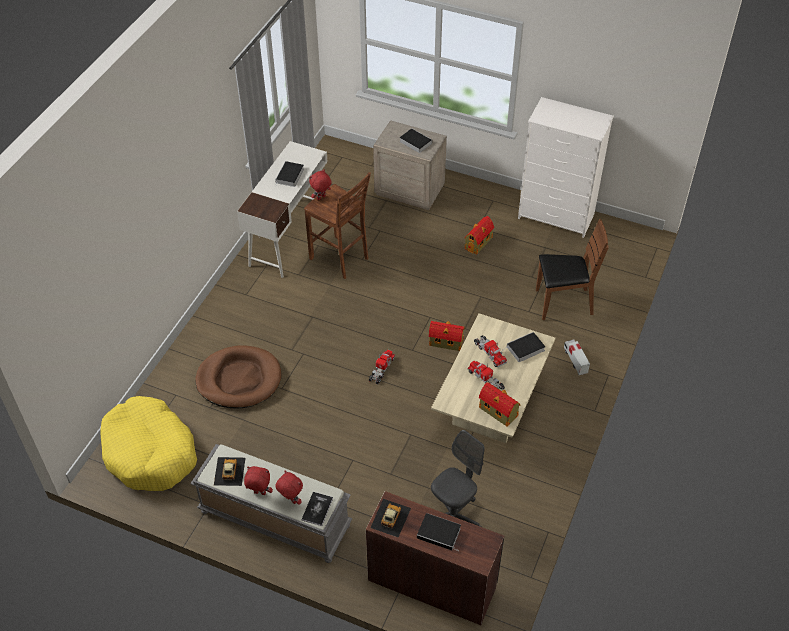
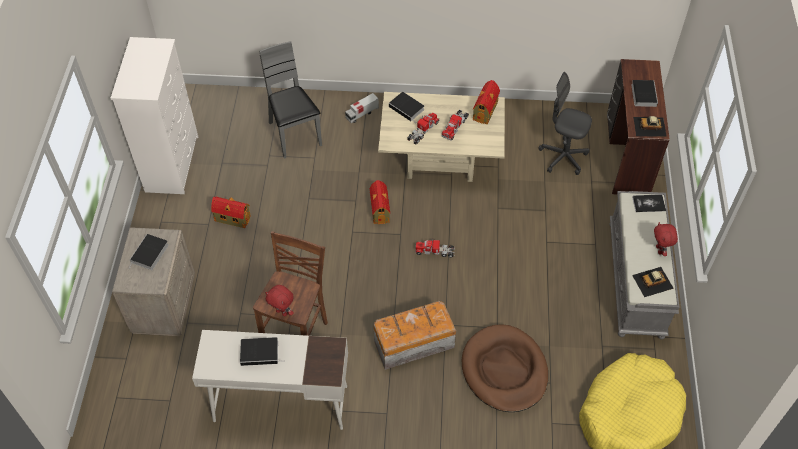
camera: 110 degrees left, 5 degrees up
red plush toy [275,470,303,505] -> none
brown chair [536,219,609,320] -> grey chair [259,41,322,159]
none -> storage box [373,301,456,370]

